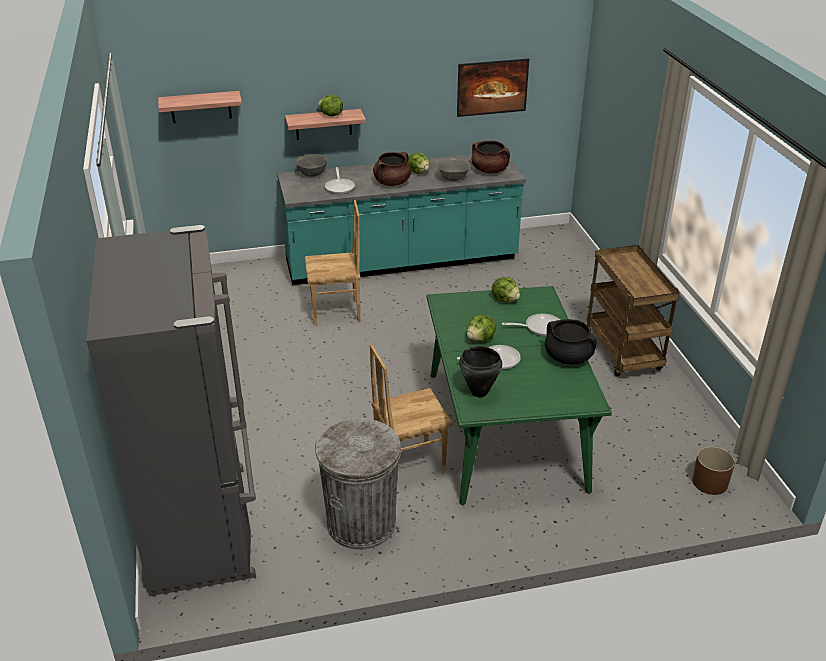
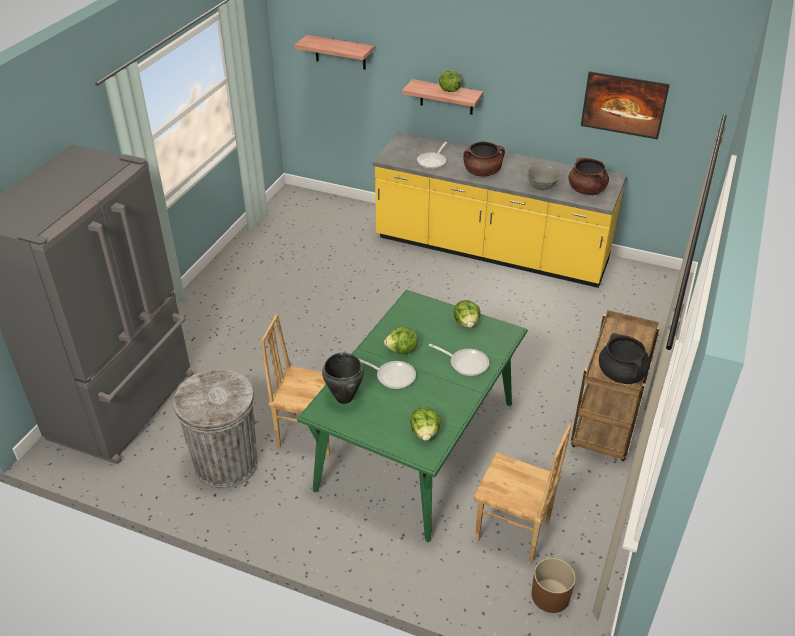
camera: 35 degrees right, 5 degrees up
turquoise counter [277,154,526,285] -> yellow counter [372,131,627,288]
grey bowl [295,154,328,177] -> none
brown chair [305,200,361,326] -> brown chair moved to [473,424,572,563]
lettuce [408,153,429,174] -> lettuce moved to [410,407,441,441]
black cooking pot [545,319,597,364] -> black cooking pot moved to [599,333,650,384]

